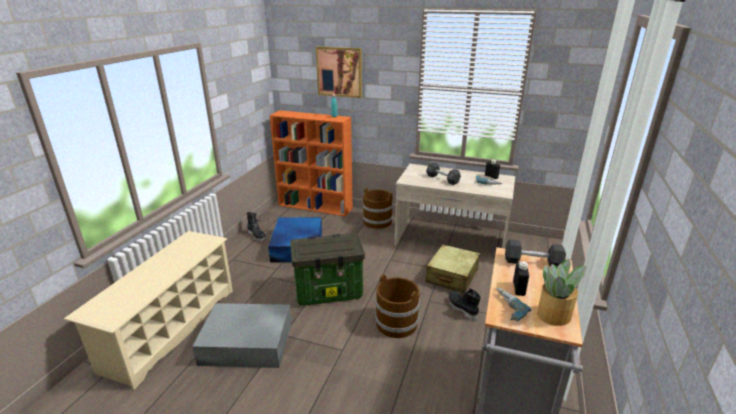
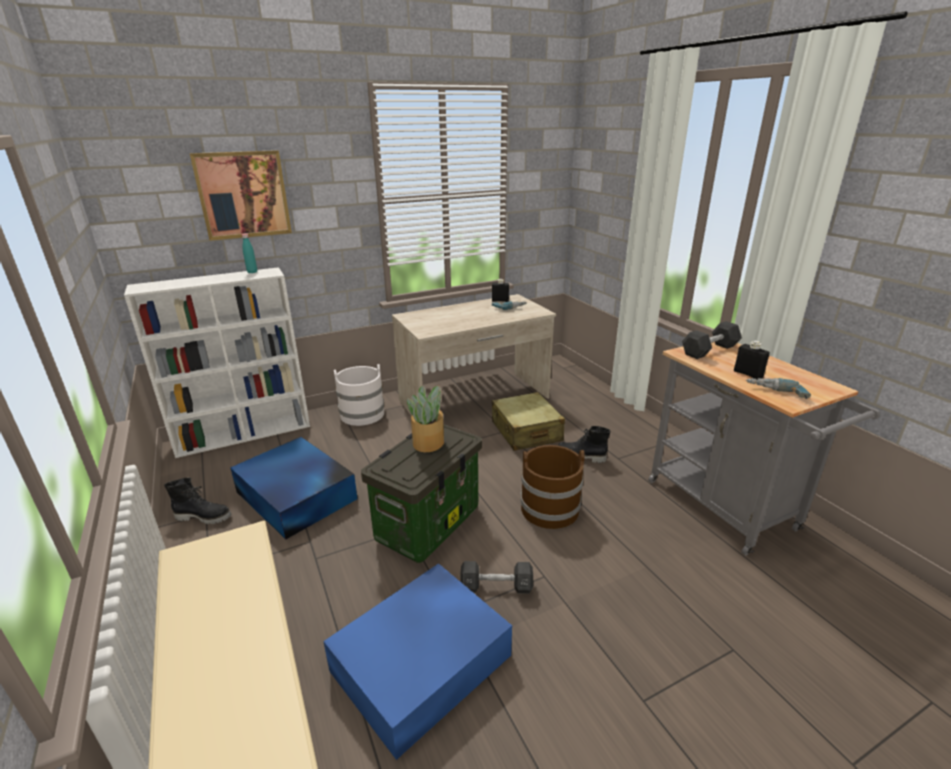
camera: 45 degrees left, 0 degrees up
grey storage box [192,303,292,368] -> blue storage box [323,563,512,760]
orange bookcase [270,110,353,217] -> white bookcase [124,267,310,458]
brown bucket [363,187,393,229] -> white bucket [334,364,384,426]
black dumbbell [426,162,461,185] -> black dumbbell moved to [460,561,533,594]
potted plant [537,259,586,326] -> potted plant moved to [407,385,444,452]

